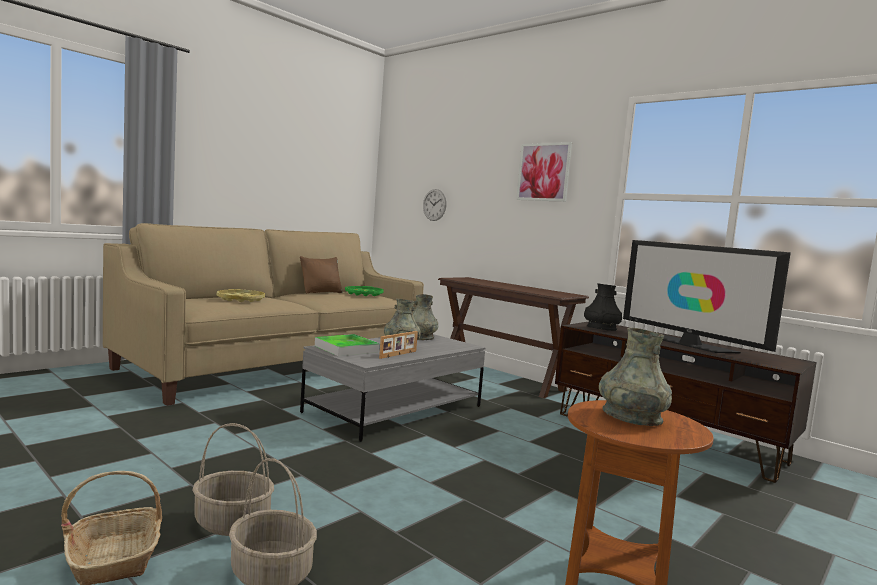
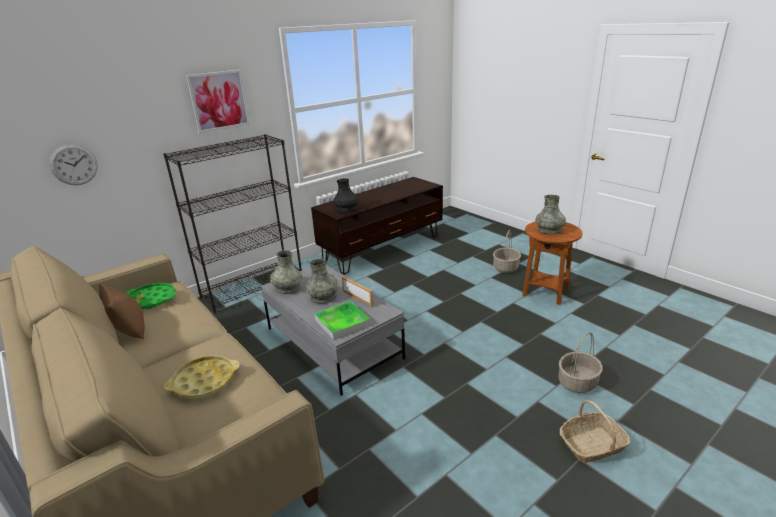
camera: 80 degrees left, 20 degrees up
basket [193,423,274,536] -> basket moved to [493,230,521,273]
brown console table [438,277,589,398] -> black bookcase [163,134,302,313]
television [623,240,791,354] -> none

